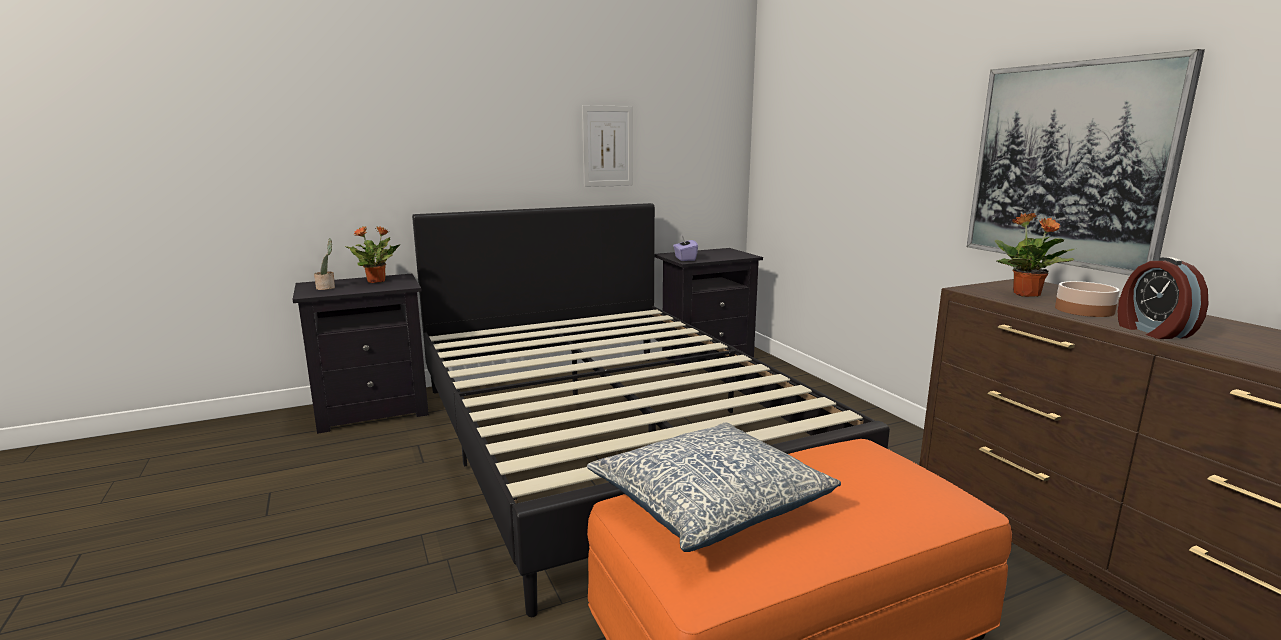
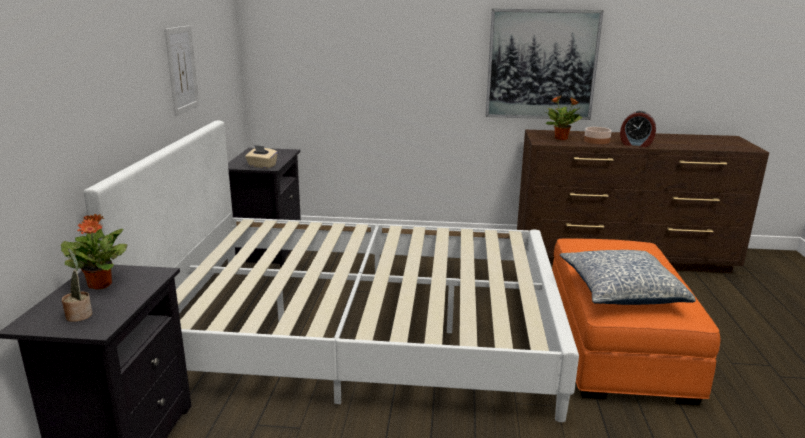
camera: 60 degrees left, 5 degrees up
black bed [412,203,890,617] -> white bed [84,121,579,422]
purple tissue box [673,236,698,261] -> beige tissue box [245,145,278,169]

